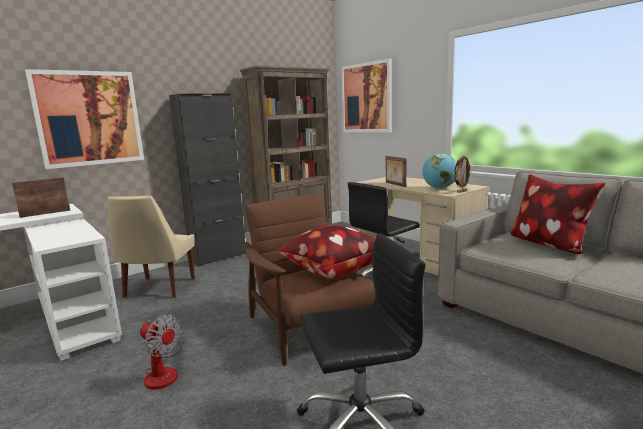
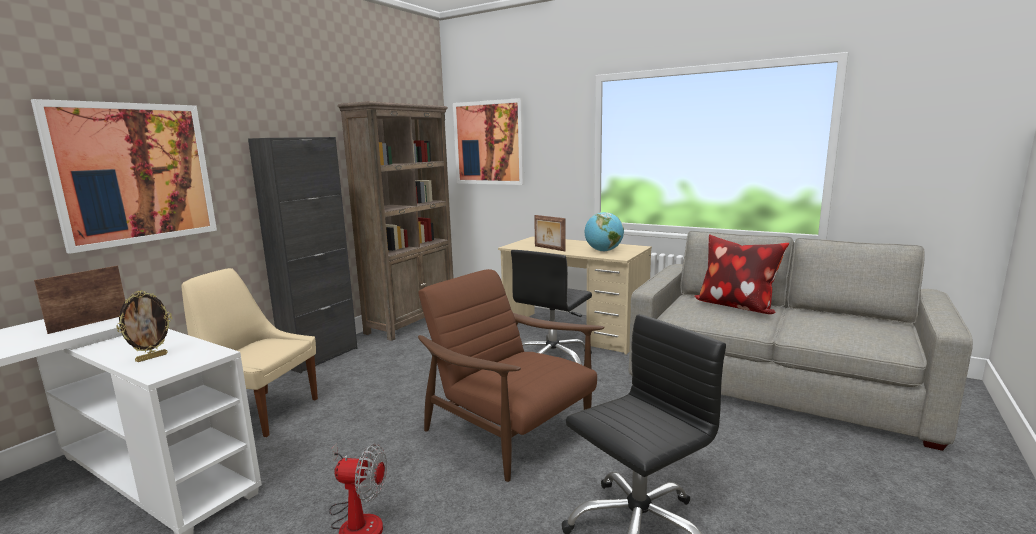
camera: 20 degrees left, 0 degrees up
beige chair [107,196,195,298] -> beige chair turned 120 degrees clockwise [181,268,318,437]
pillow [278,225,375,279] -> none
picture frame [454,155,472,193] -> picture frame moved to [116,290,172,362]

